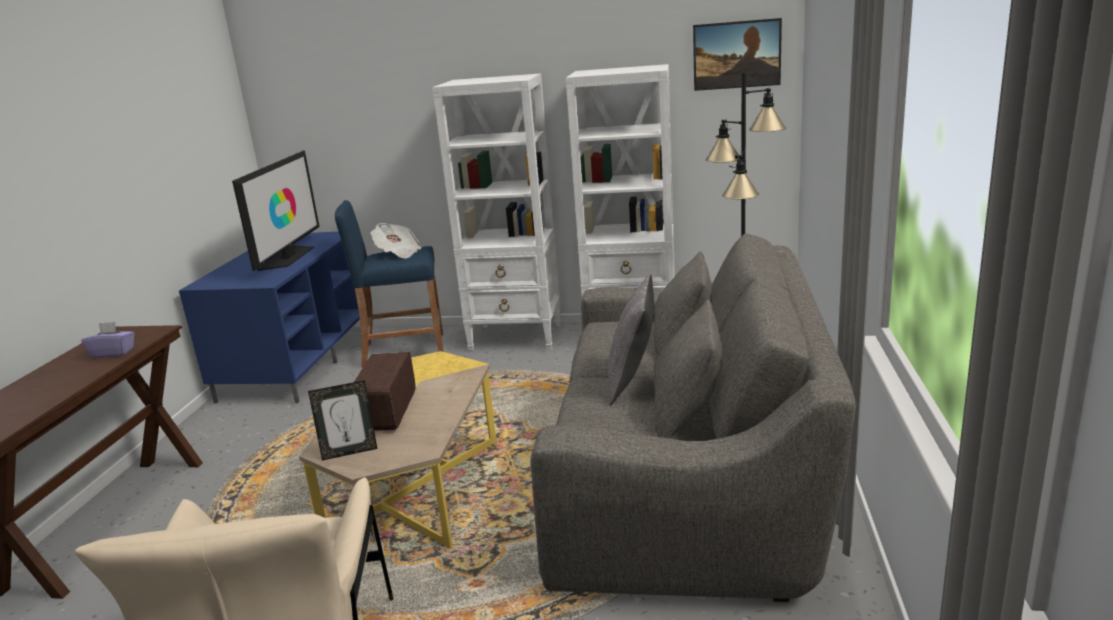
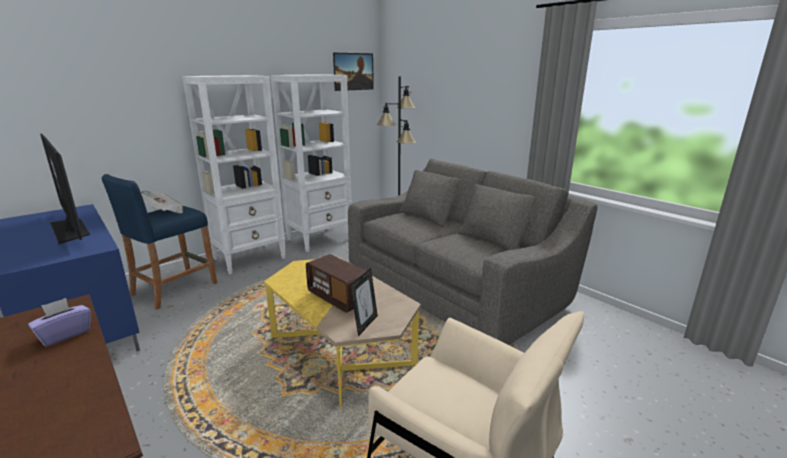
camera: 50 degrees left, 0 degrees up
grey pillow [608,274,654,405] -> none

